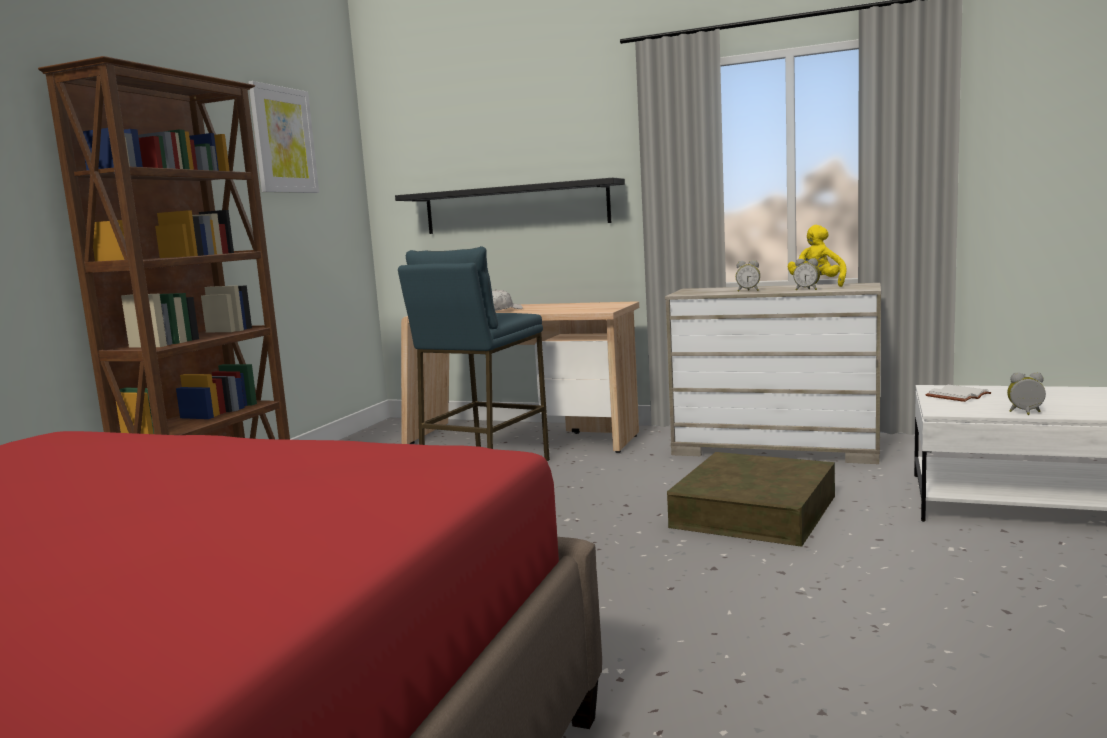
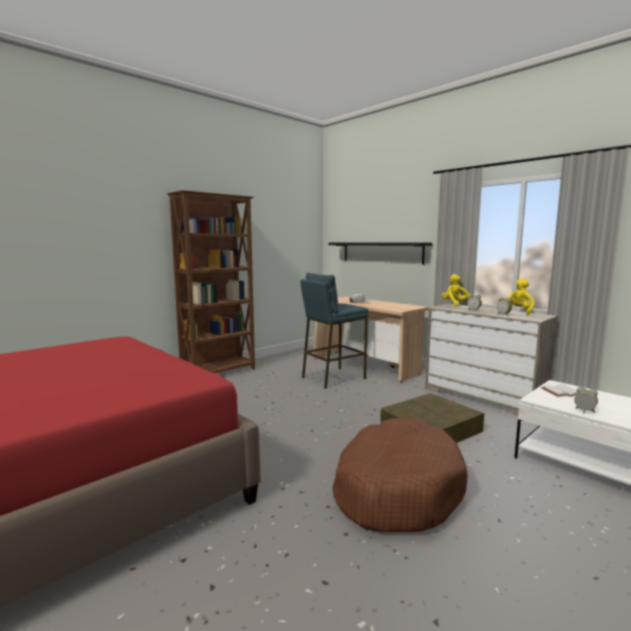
camera: 25 degrees right, 0 degrees up
picture [248,81,319,193] -> none
none -> brown dog bed [333,418,468,532]
none -> yellow plush toy [442,274,470,306]

